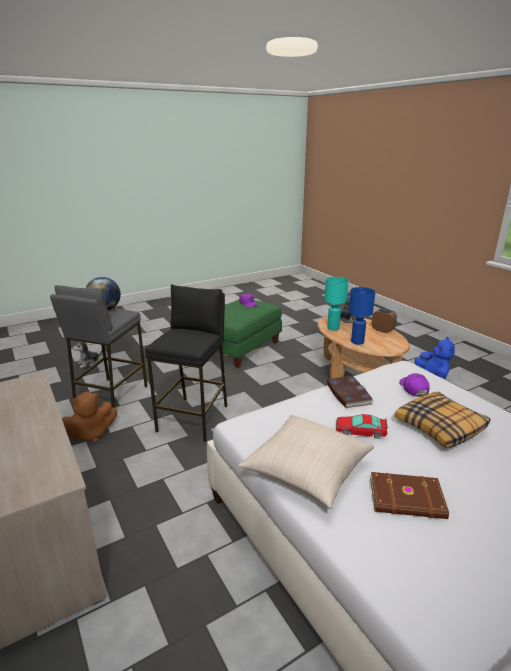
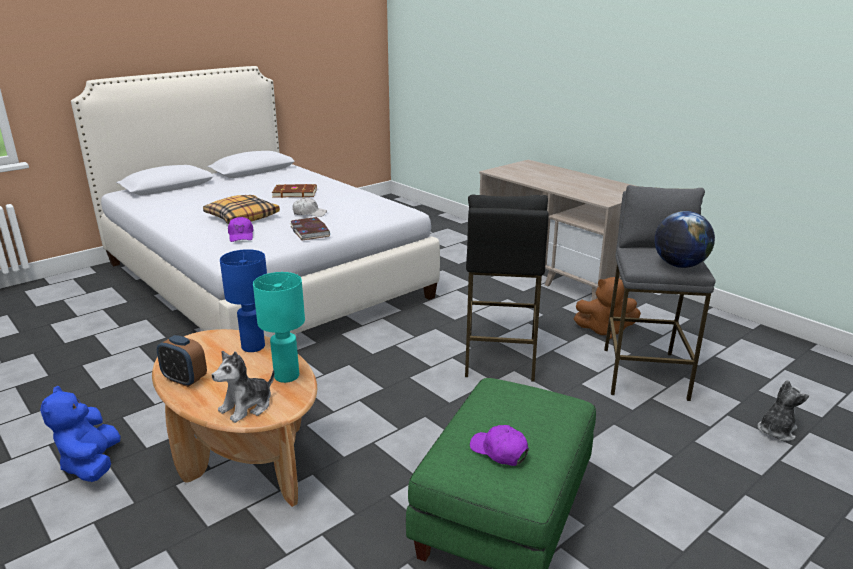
camera: 170 degrees right, 0 degrees up
brown plush toy [62,392,117,443] -> brown plush toy turned 135 degrees counterclockwise [574,277,641,339]
beige pillow [239,415,374,509] -> none
toy car [336,414,388,439] -> white cap [293,197,327,217]

